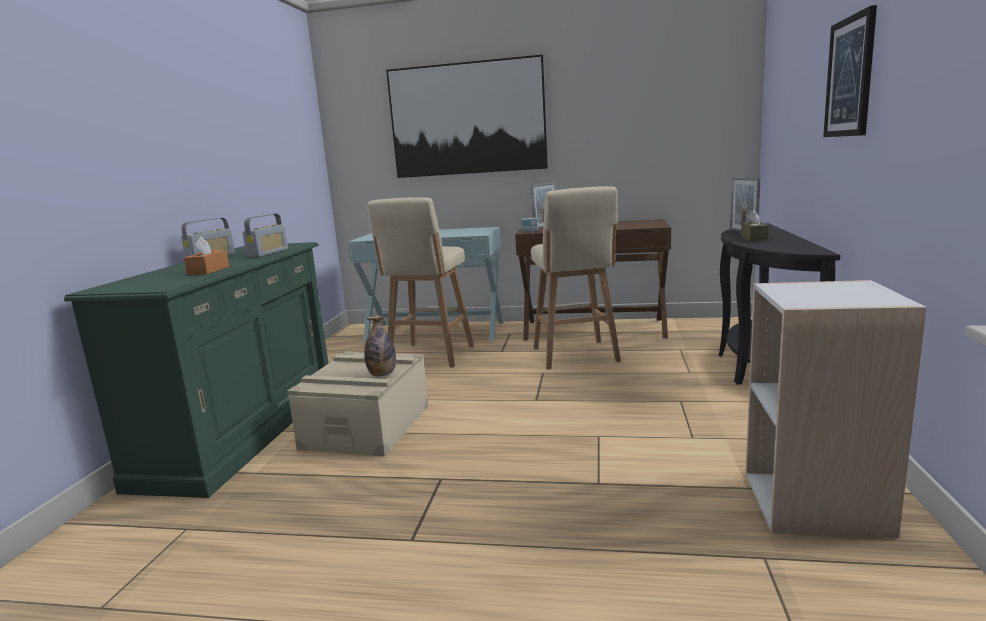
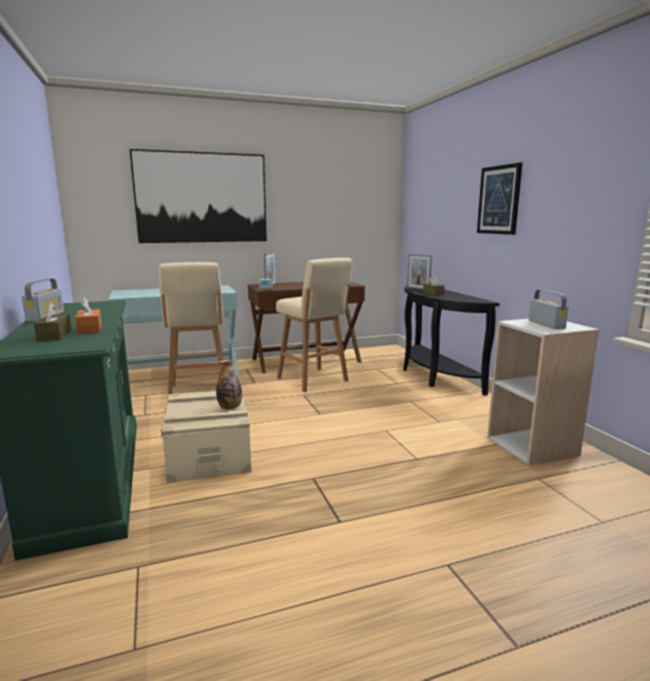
camera: 30 degrees left, 0 degrees up
radio [242,214,288,257] -> radio moved to [529,289,569,329]
none -> brown tissue box [34,302,72,341]

